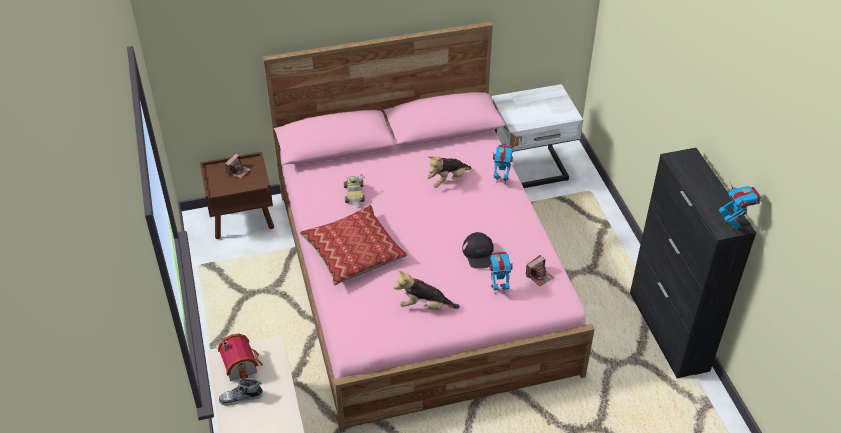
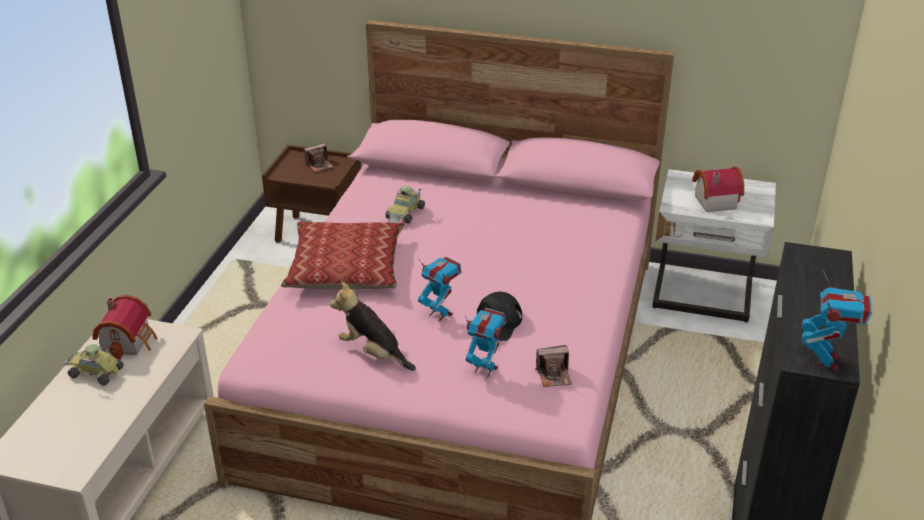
camera: 30 degrees right, 10 degrees down
shoe [219,378,263,406] -> toy car [64,344,124,386]
plush toy [427,156,471,188] -> none
toy robot [493,145,513,184] -> toy robot moved to [418,256,462,321]
none -> toy house [692,166,744,212]

